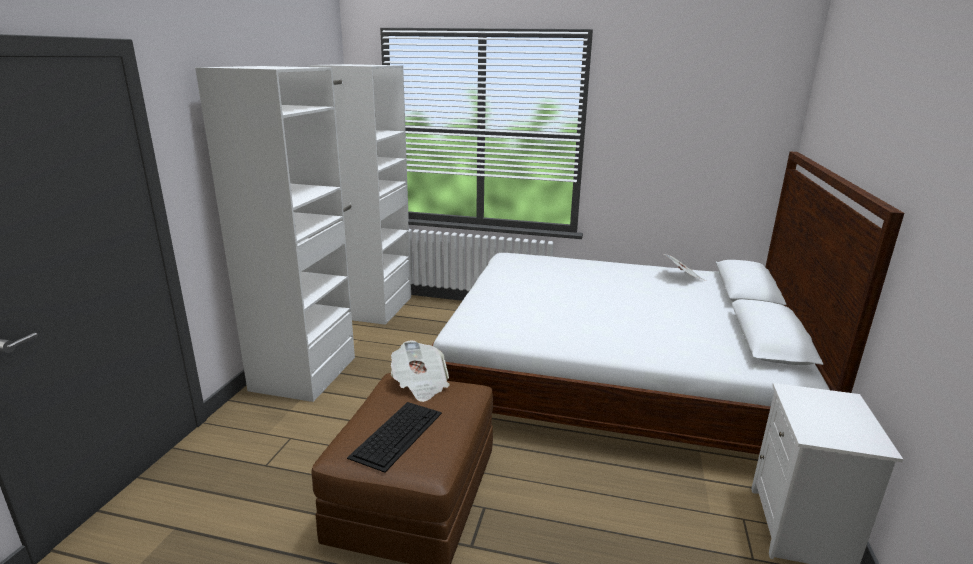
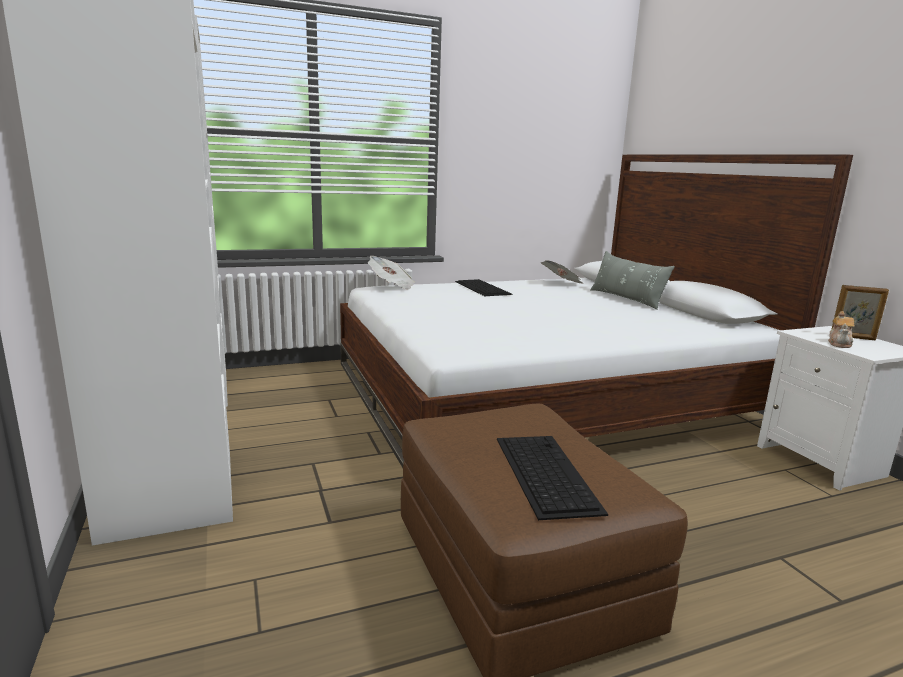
camera: 35 degrees left, 5 degrees down
newspaper [391,340,450,402] -> newspaper moved to [368,256,415,290]
none -> keyboard [455,279,512,296]
none -> grey pillow [590,251,675,310]
none -> teapot [828,311,855,348]
none -> picture frame [832,285,889,340]

